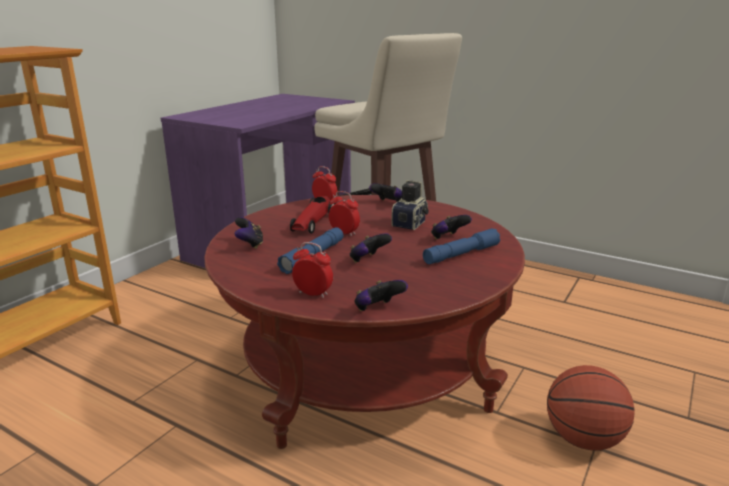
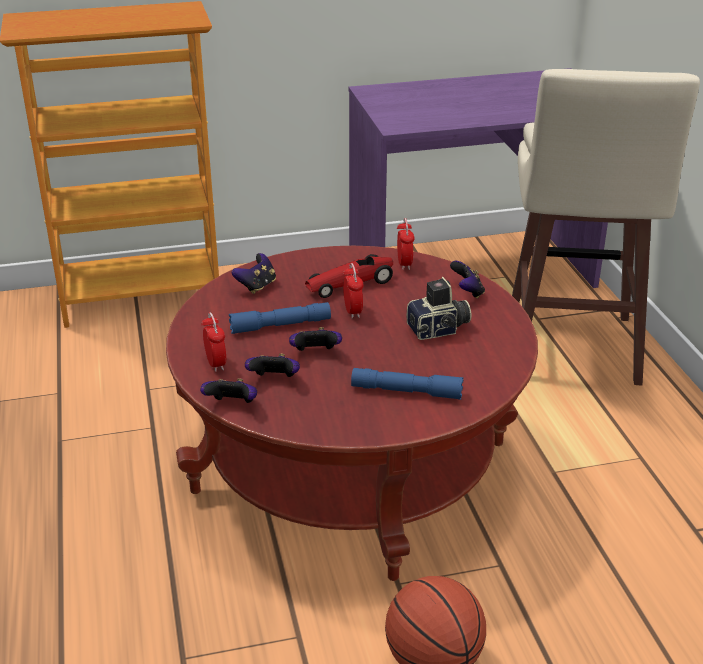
camera: 45 degrees right, 10 degrees up
game controller [431,215,472,240] -> game controller moved to [245,354,300,377]

